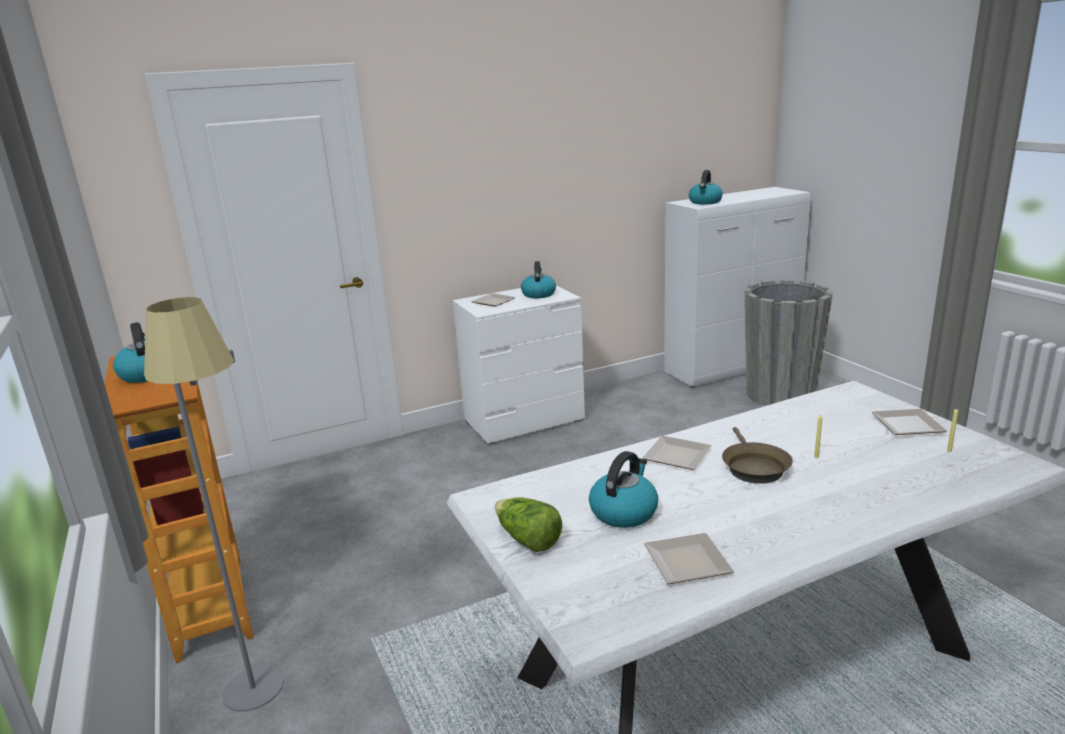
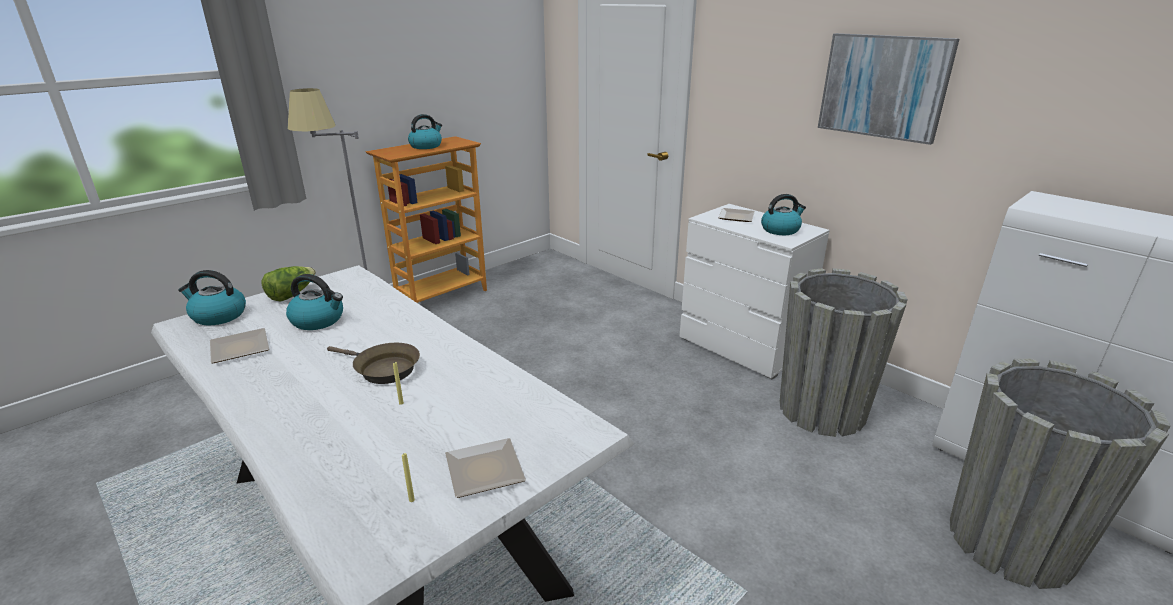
camera: 70 degrees right, 5 degrees up
plate [642,436,712,470] -> none
kettle [689,170,723,205] -> kettle moved to [178,270,246,325]
brown frying pan [722,427,793,484] -> brown frying pan turned 135 degrees counterclockwise [327,343,420,384]
none -> grey planter [780,268,908,437]
none -> picture [818,33,959,145]

